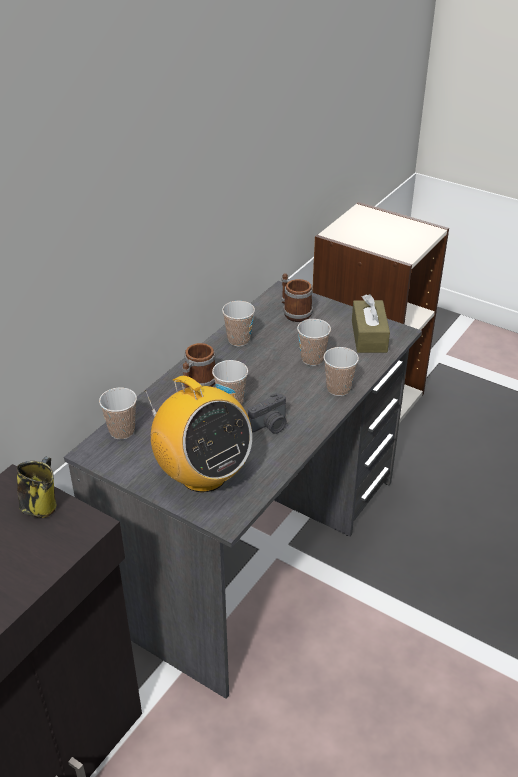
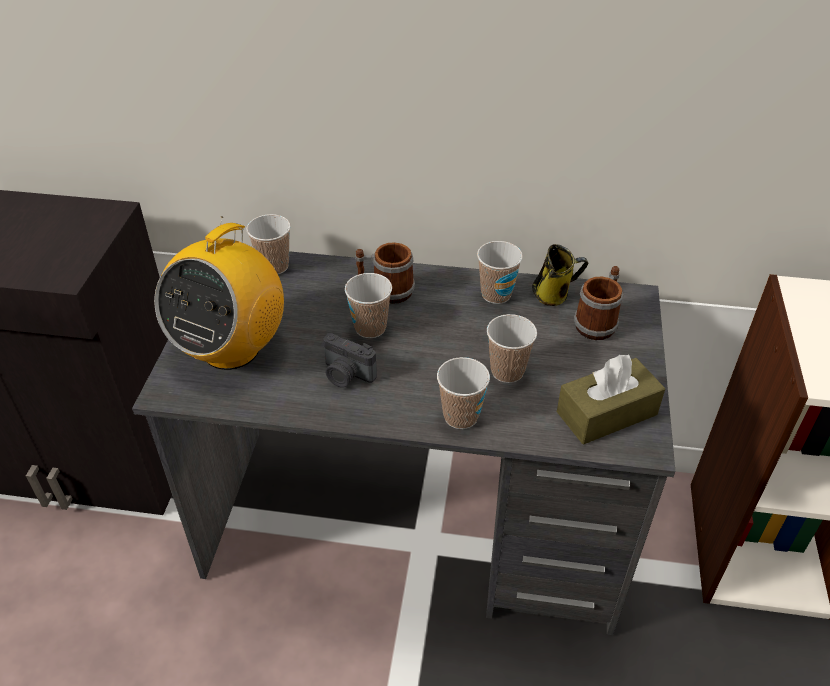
camera: 65 degrees right, 5 degrees up
mug [16,457,57,518] -> mug moved to [532,244,589,306]

